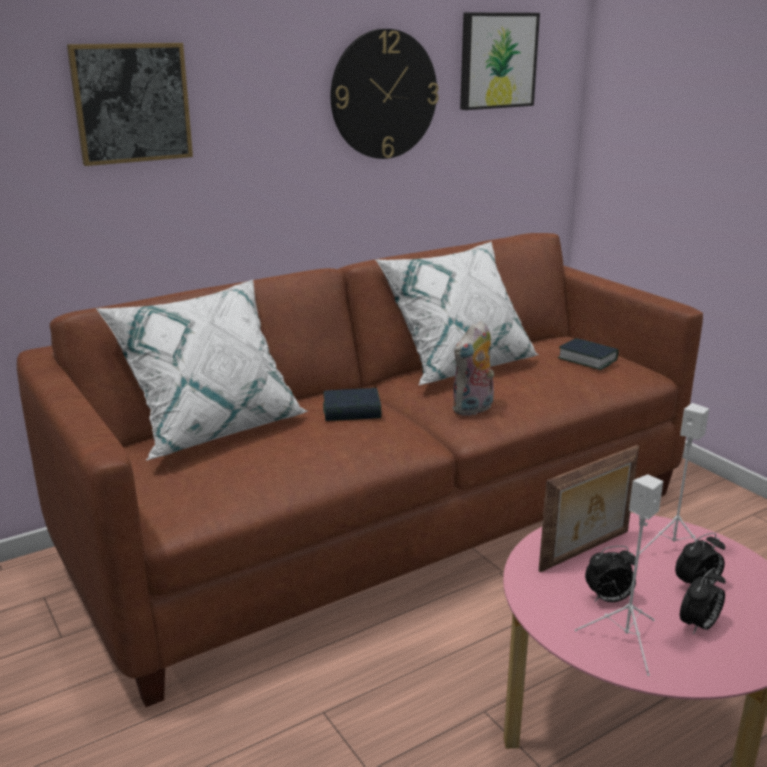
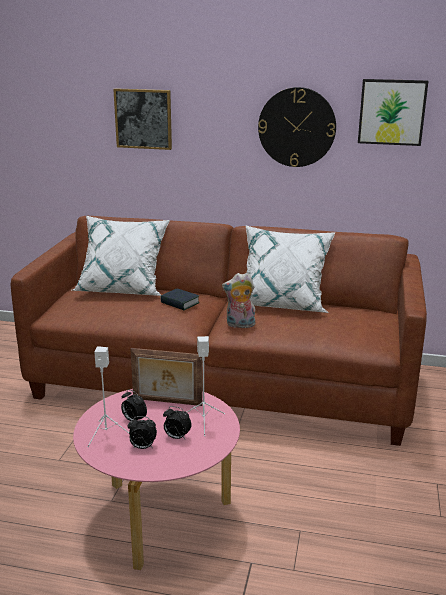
camera: 45 degrees right, 0 degrees up
book [558,338,619,370] -> none

